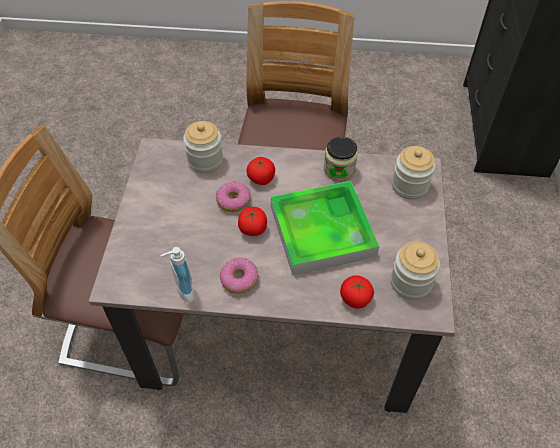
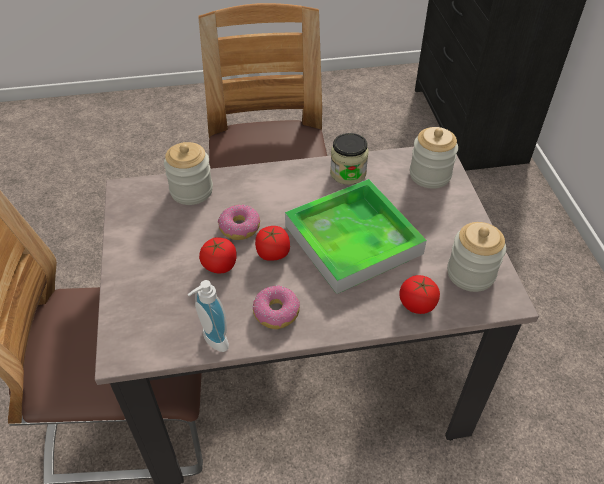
camera: 15 degrees left, 5 degrees down
tomato [247,157,275,185] -> tomato moved to [199,237,237,273]

